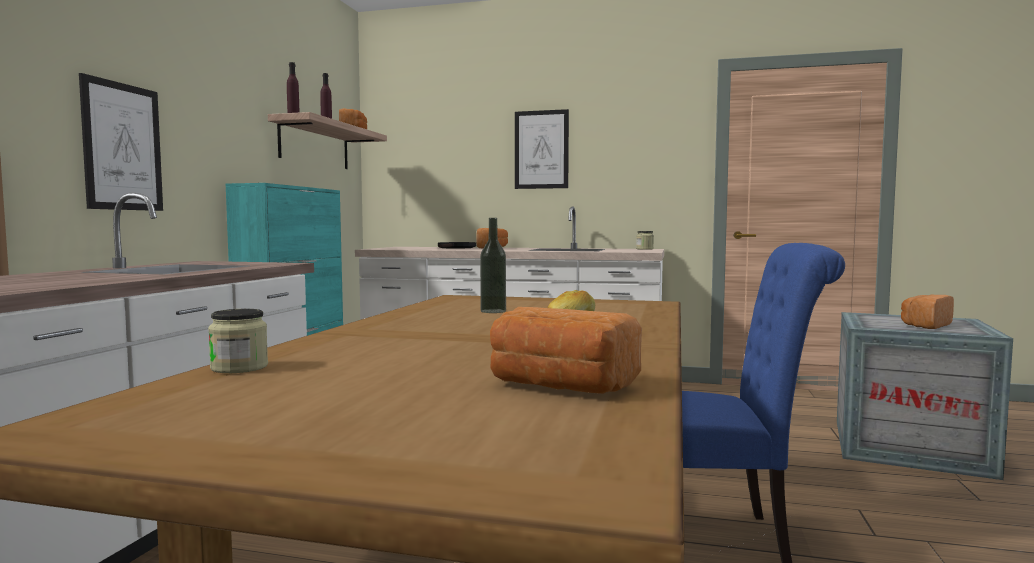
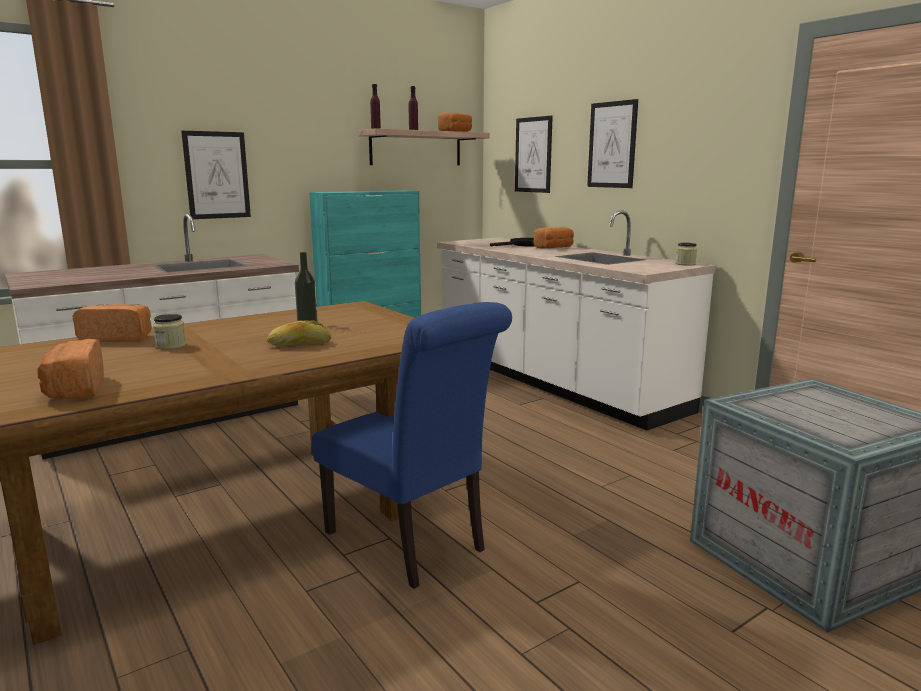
camera: 40 degrees right, 10 degrees up
jar [208,309,268,373] -> jar moved to [153,314,186,350]
bread [901,295,954,329] -> bread moved to [72,304,152,342]
none -> picture [515,116,553,193]

